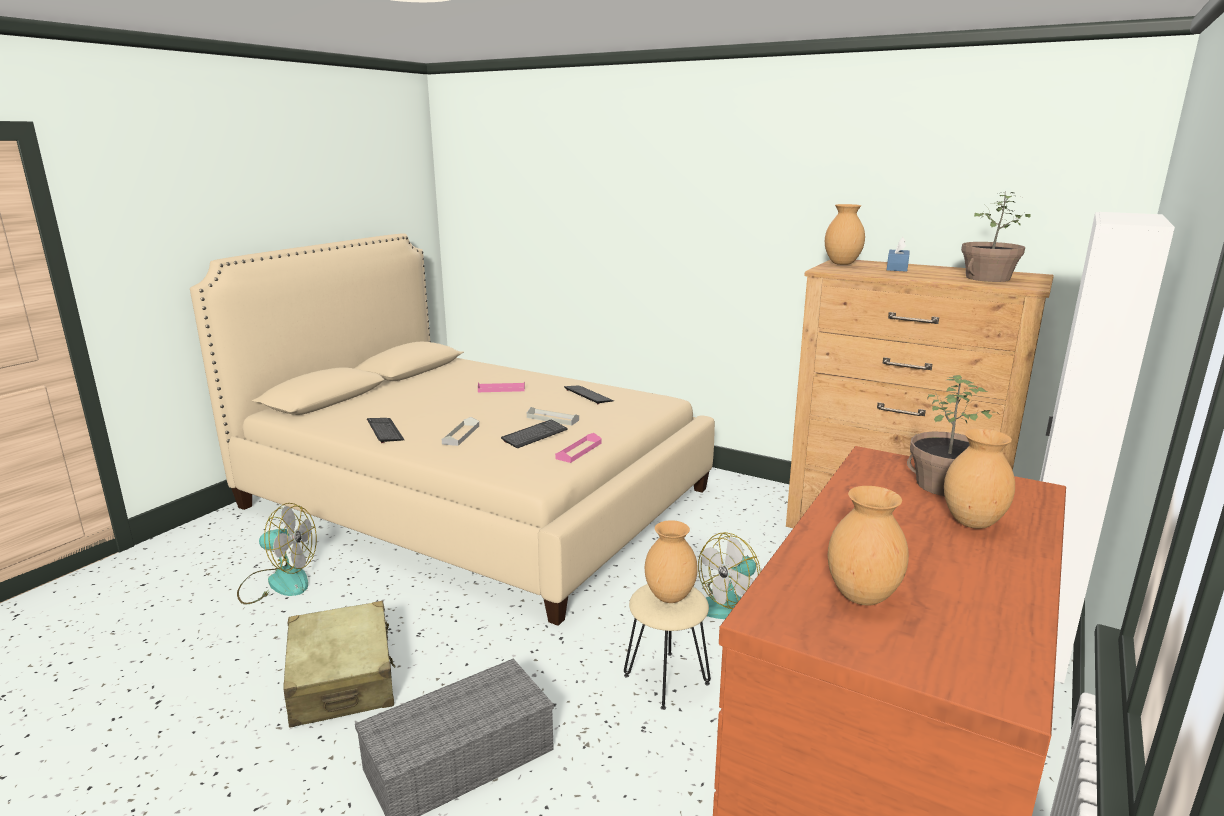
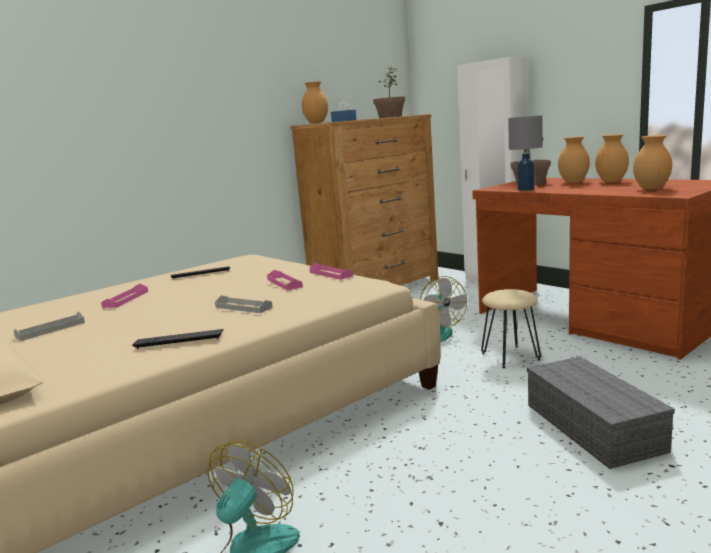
camera: 70 degrees left, 5 degrees down
beige suitcase [283,601,396,728] -> none
keyboard [501,420,568,448] -> pink tray [267,270,303,290]
grey tray [527,407,579,426] -> grey tray moved to [14,312,85,341]
brown vase [645,520,698,603] -> brown vase moved to [595,134,629,182]
none -> grey table lamp [508,115,542,191]

